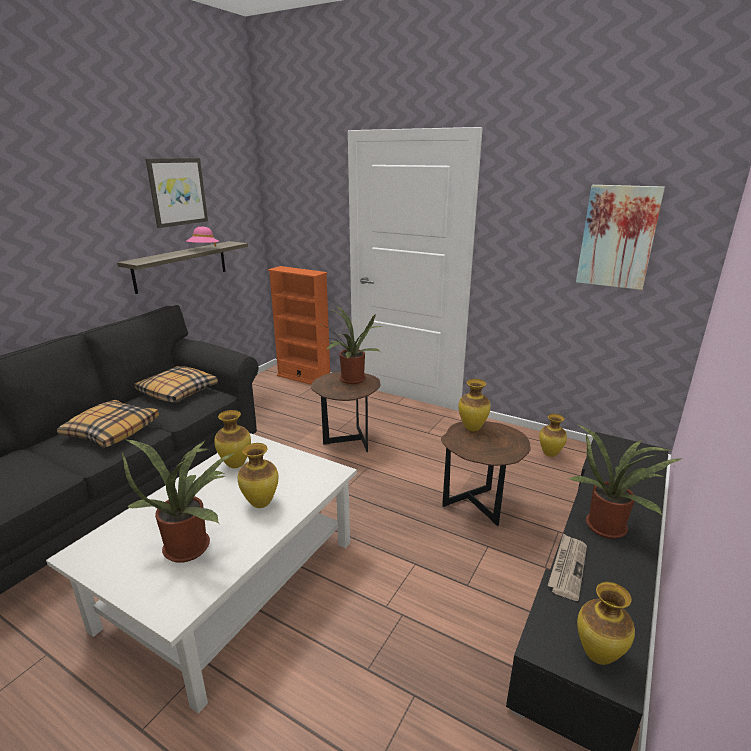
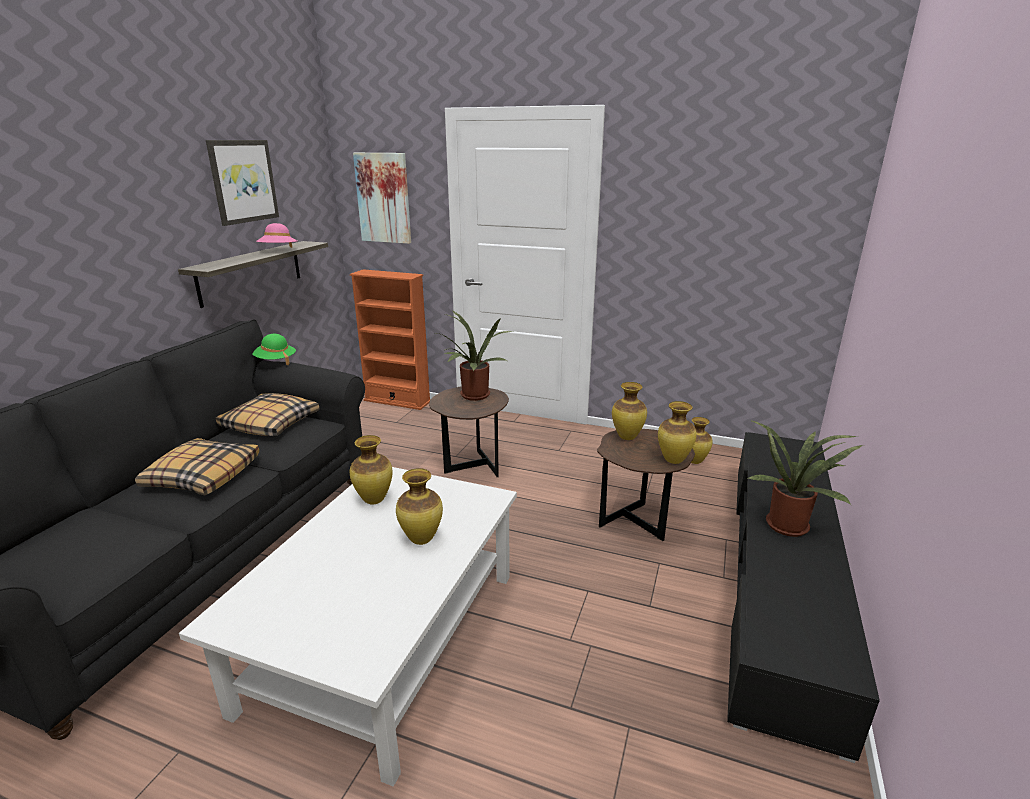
camera: 10 degrees left, 0 degrees up
potted plant [122,440,234,563] -> none
newspaper [548,533,587,601] -> none
picture [576,185,665,290] -> picture moved to [353,153,411,244]
vase [577,582,635,665] -> vase moved to [658,401,697,464]
none -> green hat [253,334,296,365]

